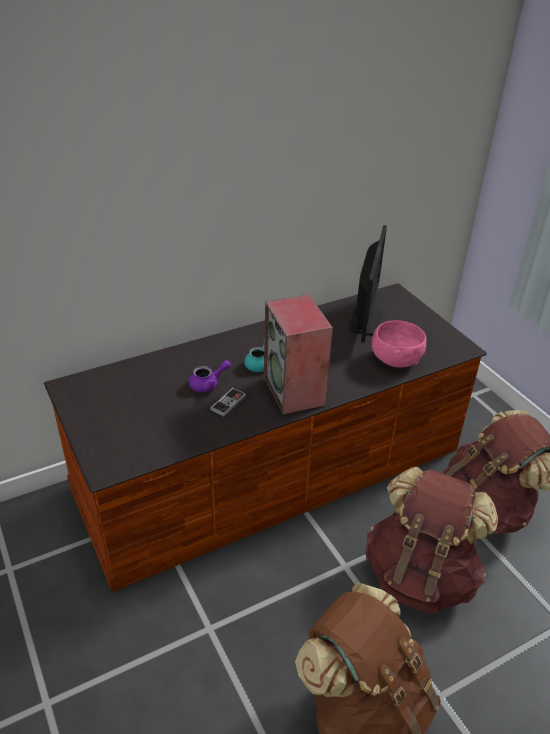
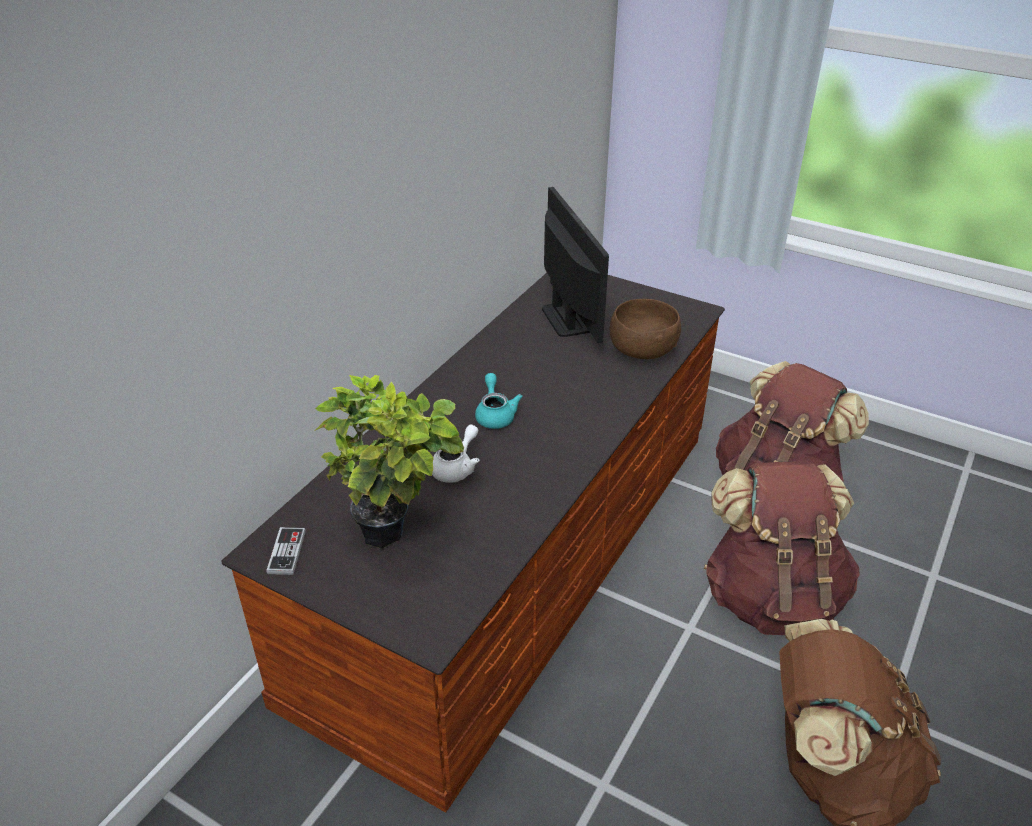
camera: 30 degrees left, 0 degrees up
purple teapot [189,360,231,392] -> white teapot [432,425,480,483]
game controller [210,388,246,416] -> game controller moved to [267,527,306,575]
speaker [264,294,333,415] -> none
pink bowl [372,320,426,368] -> brown bowl [610,299,681,359]
none -> potted plant [314,375,464,549]

